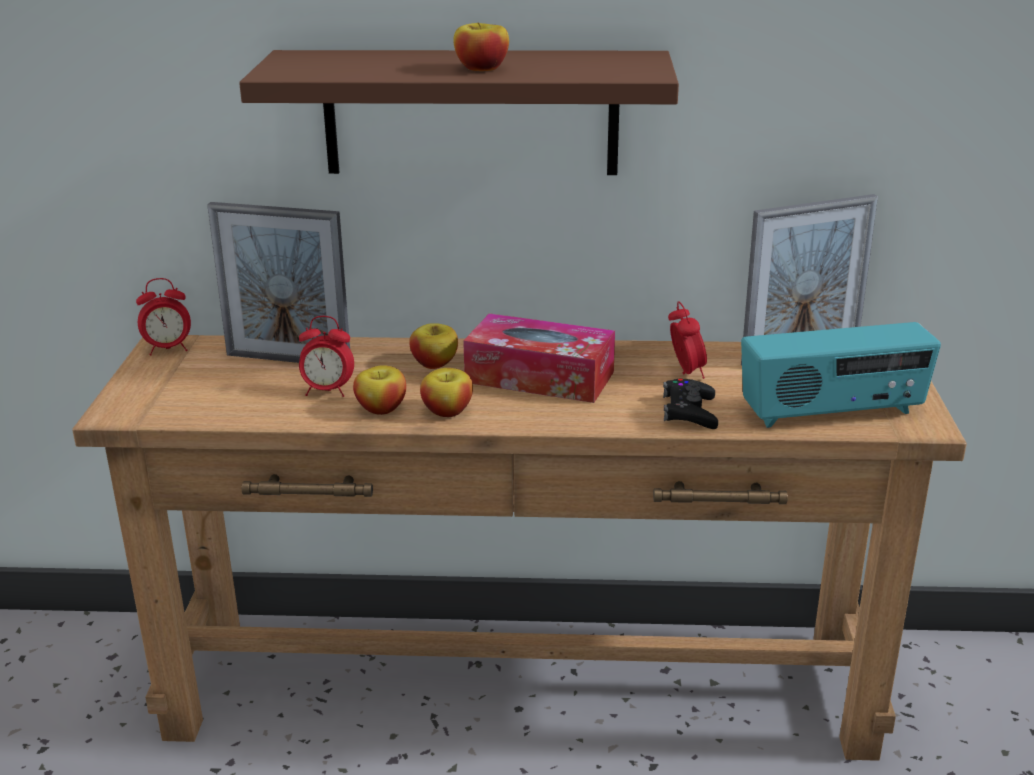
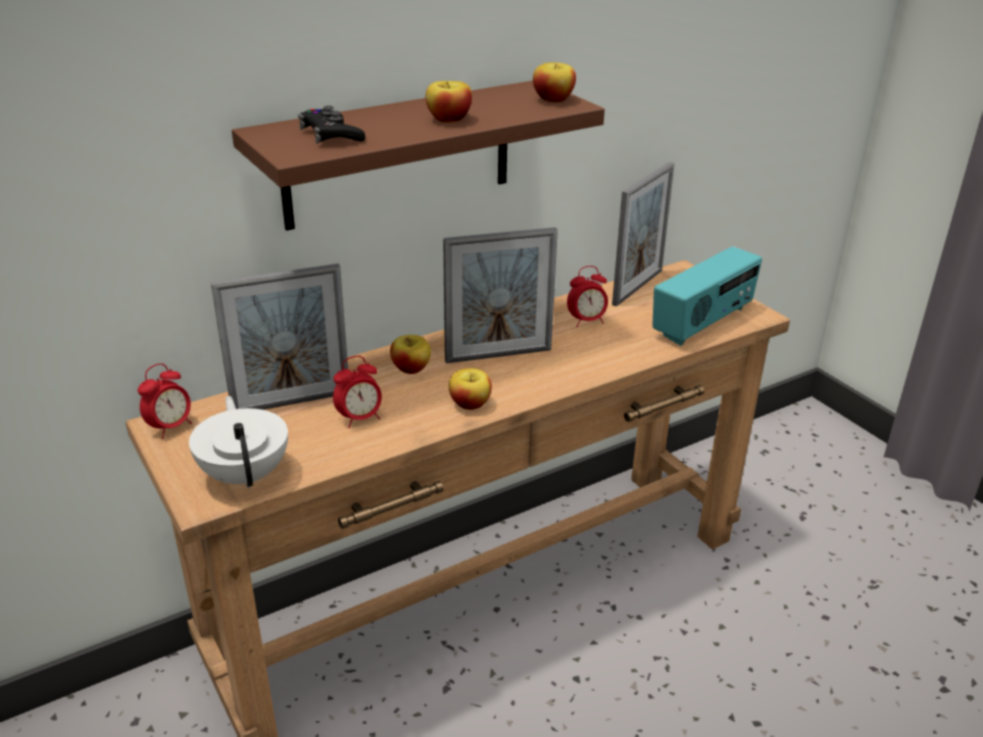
camera: 35 degrees left, 5 degrees up
apple [353,365,406,415] -> apple moved to [533,62,576,102]
tissue box [463,313,615,403] -> picture frame [443,227,558,363]
black game controller [663,378,718,429] -> black game controller moved to [298,105,365,144]
alarm clock [668,301,707,379] -> alarm clock turned 120 degrees clockwise [567,266,608,327]
none -> white teapot [189,396,288,489]

